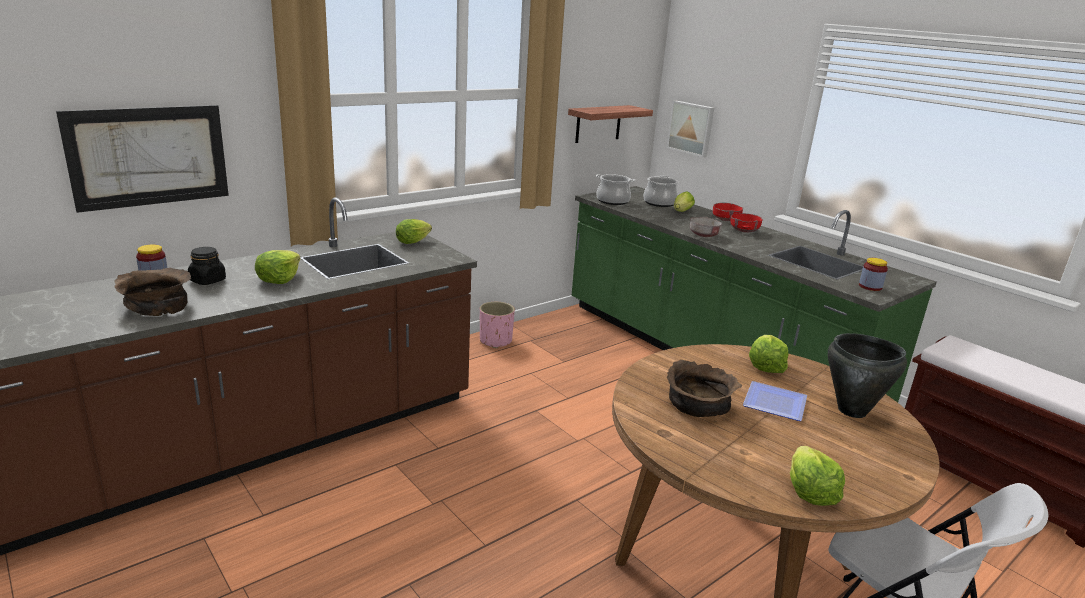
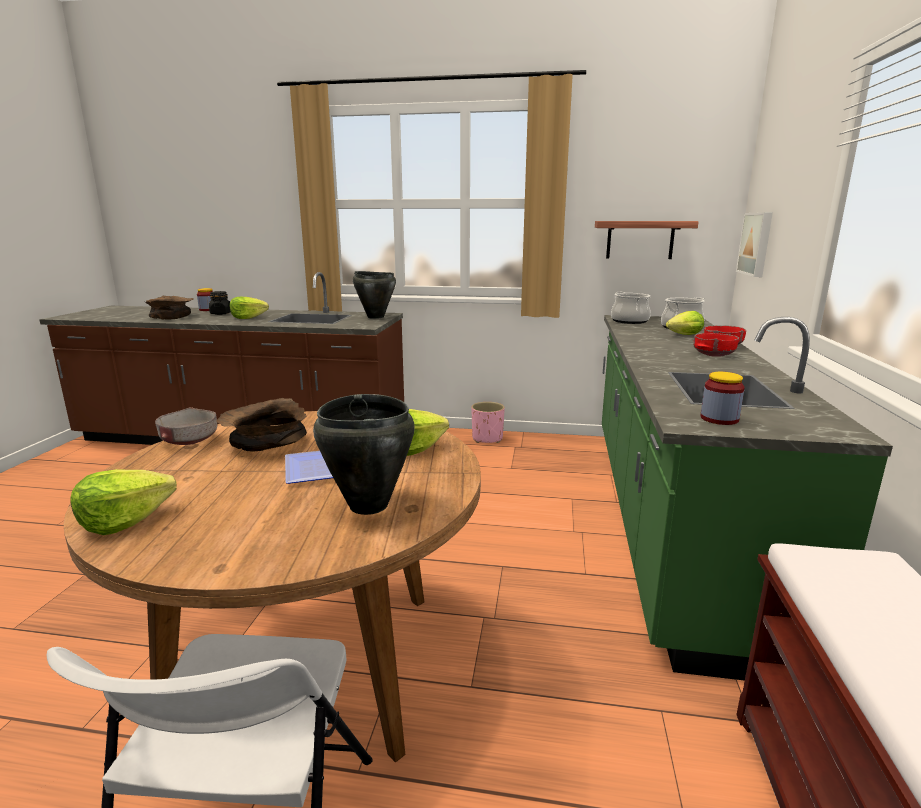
camera: 50 degrees right, 5 degrees down
picture [56,105,229,213] -> none
lettuce [396,219,432,244] -> black cooking pot [353,271,396,319]
grey bowl [690,217,722,237] -> grey bowl moved to [155,407,217,445]

